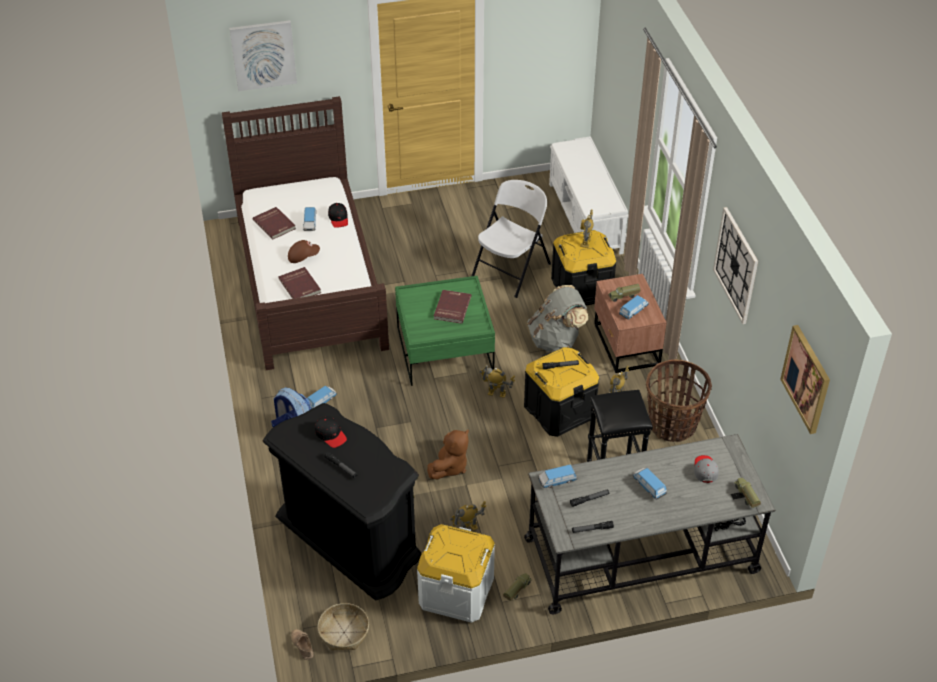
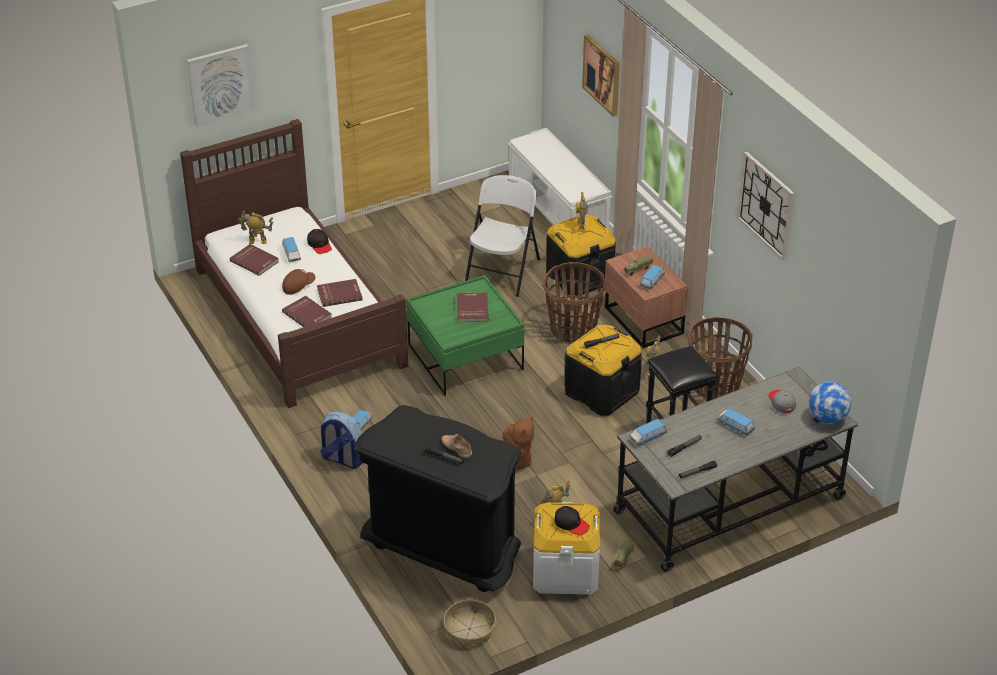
camera: 15 degrees left, 5 degrees down
beige shoe [291,629,314,660] -> beige shoe moved to [441,434,472,458]
black cap [315,416,347,448] -> black cap moved to [554,506,590,536]
toy robot [480,365,515,398] -> toy robot moved to [238,210,274,244]
grey backpack [527,285,588,352] -> basket [543,262,606,342]
toy truck [734,477,761,508] -> globe [809,381,851,424]
picture [780,325,830,434] -> picture moved to [582,35,620,117]
none -> red book [317,279,363,307]

